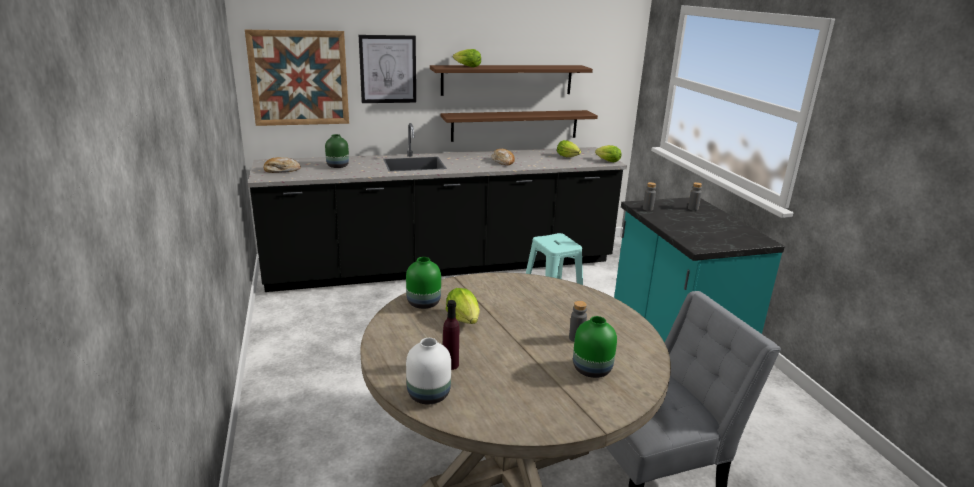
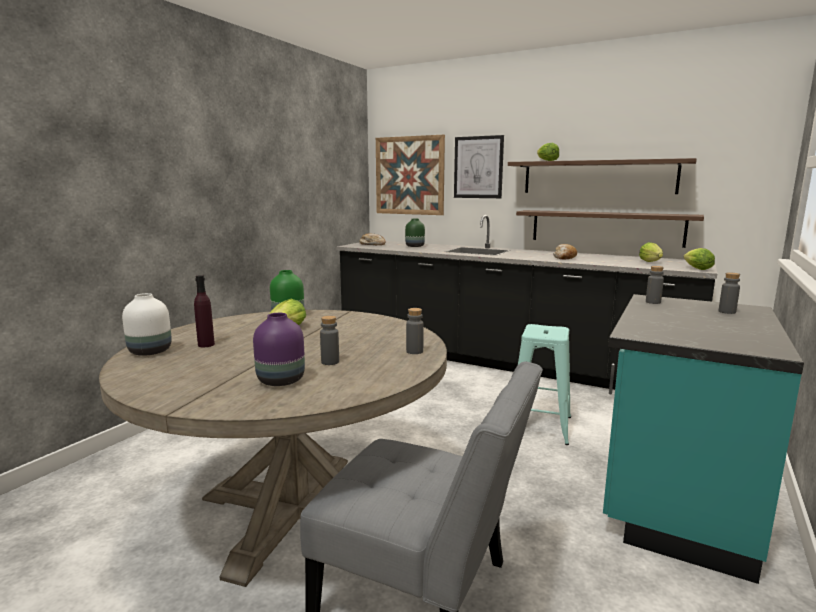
camera: 45 degrees right, 10 degrees down
green vase [573,316,617,378] -> purple vase [253,313,305,386]
none -> grey bottle [406,308,424,354]

